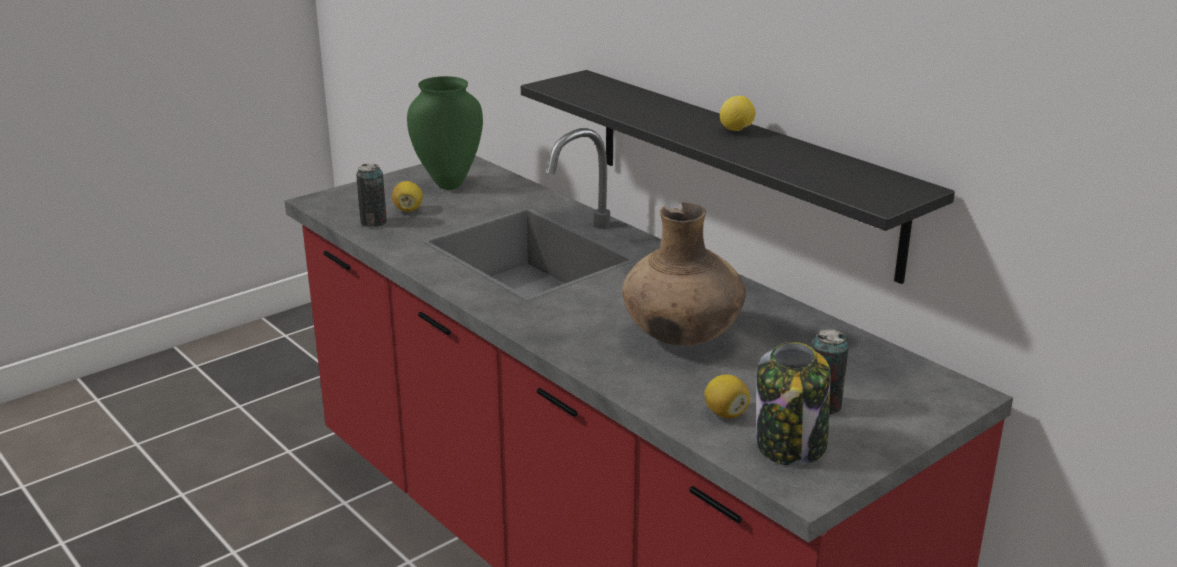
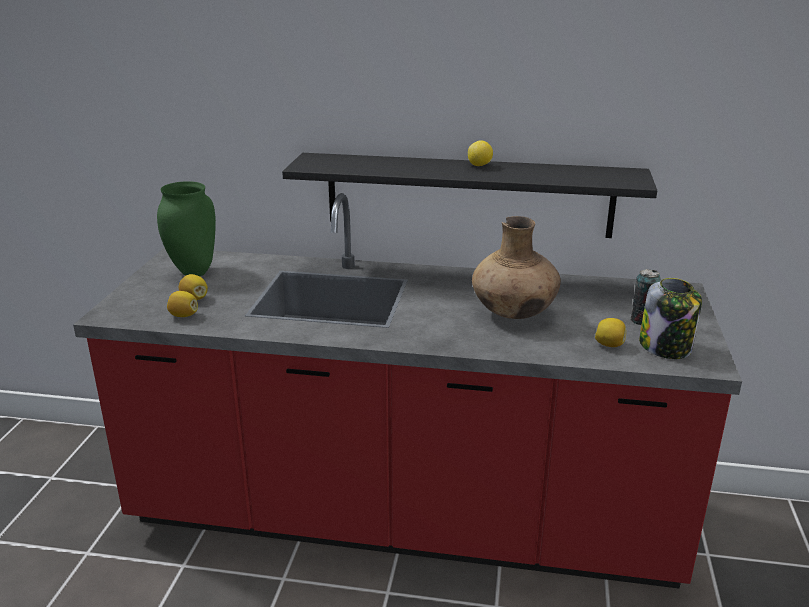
camera: 40 degrees left, 0 degrees up
can [356,164,387,227] -> lemon [167,291,198,317]

